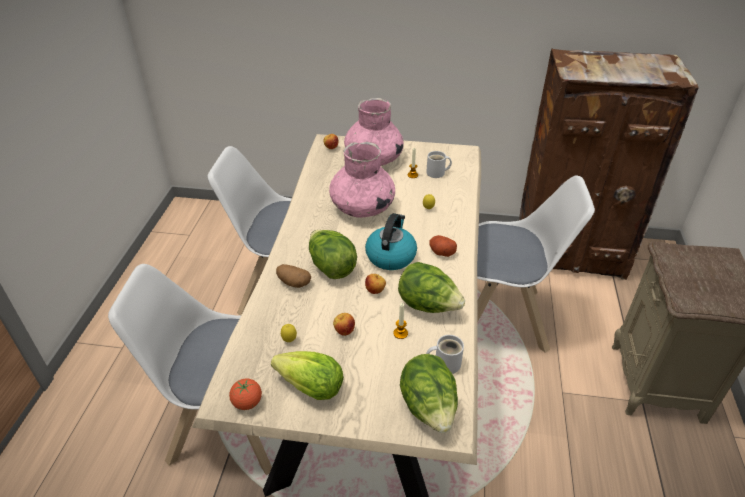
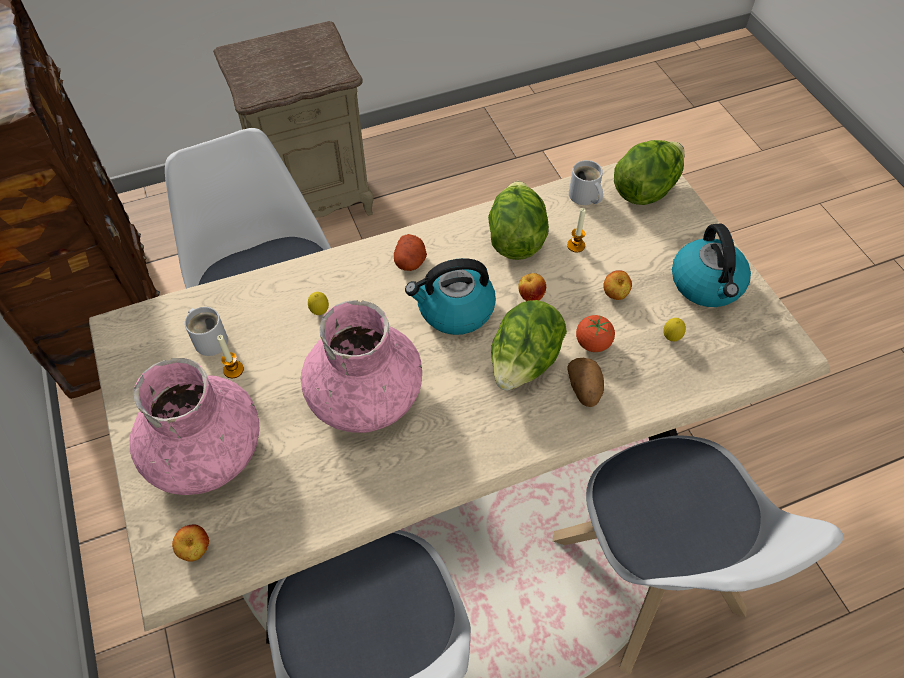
camera: 120 degrees left, 15 degrees up
tomato [229,379,262,410] -> tomato moved to [576,315,615,352]
lettuce [271,351,344,400] -> kettle [672,223,751,307]

